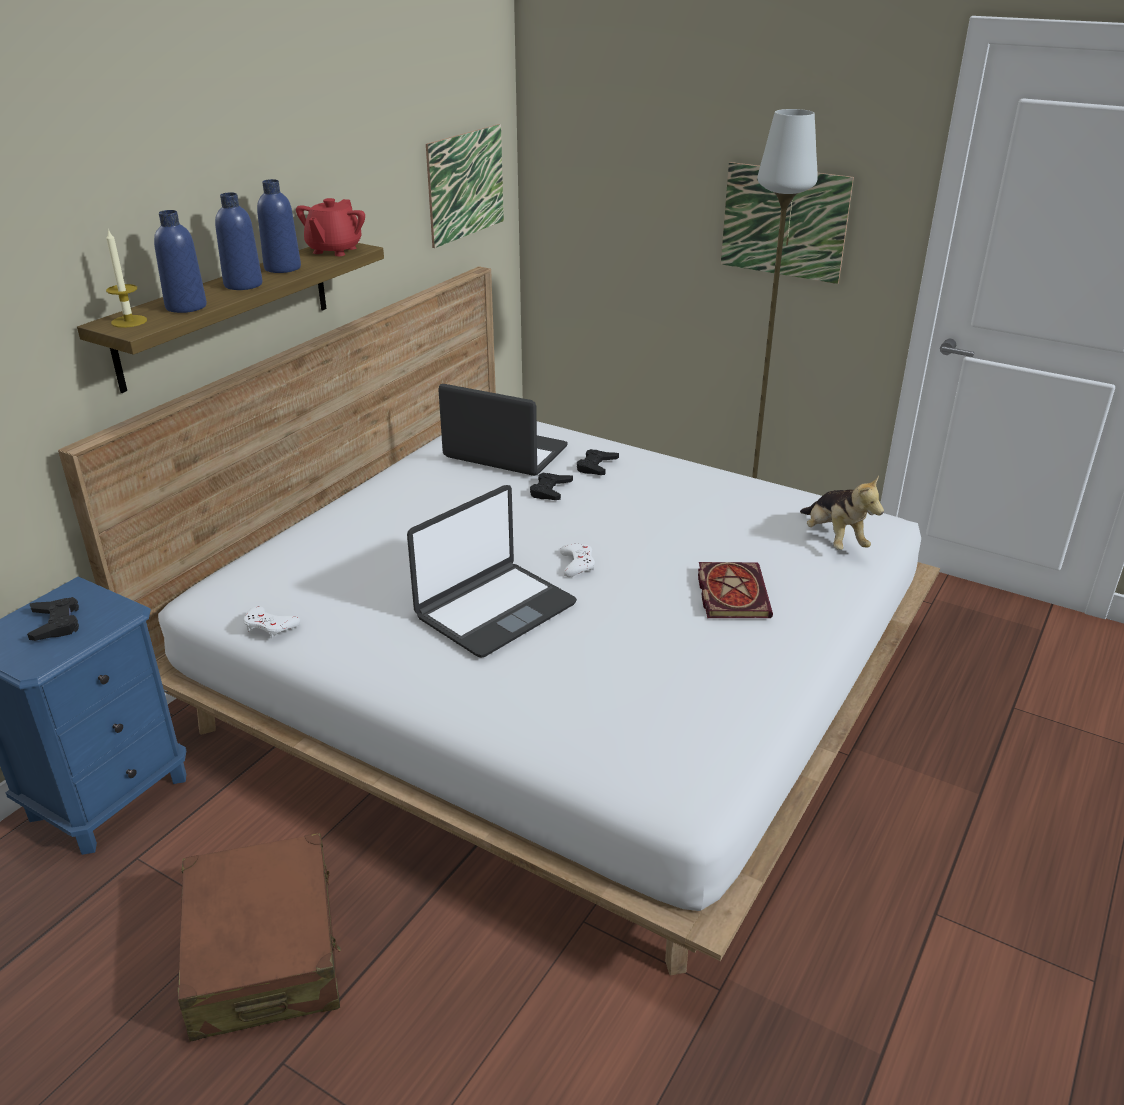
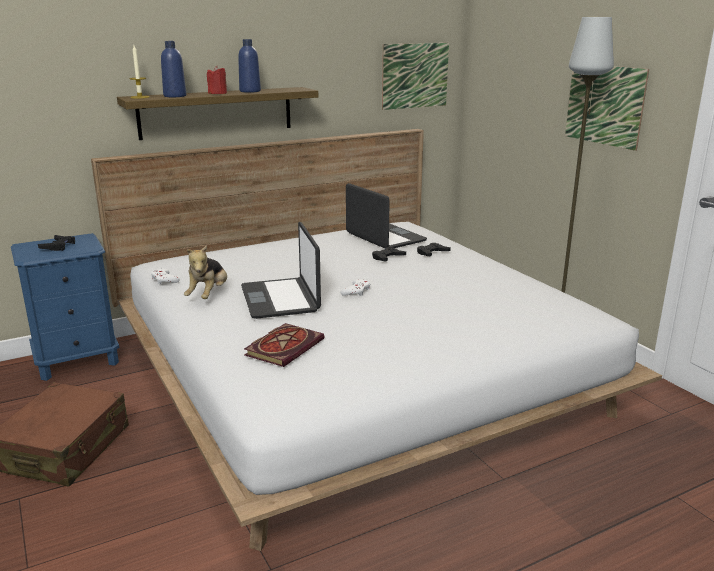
camera: 30 degrees right, 10 degrees down
blue bottle [215,192,263,290] -> red candle [207,66,227,94]
red teapot [296,198,365,256] -> none
laptop [407,485,577,658] -> laptop turned 90 degrees clockwise [241,222,321,319]
book [698,562,773,618] -> book moved to [244,323,325,367]
plush toy [800,475,884,550] -> plush toy moved to [184,245,227,299]

